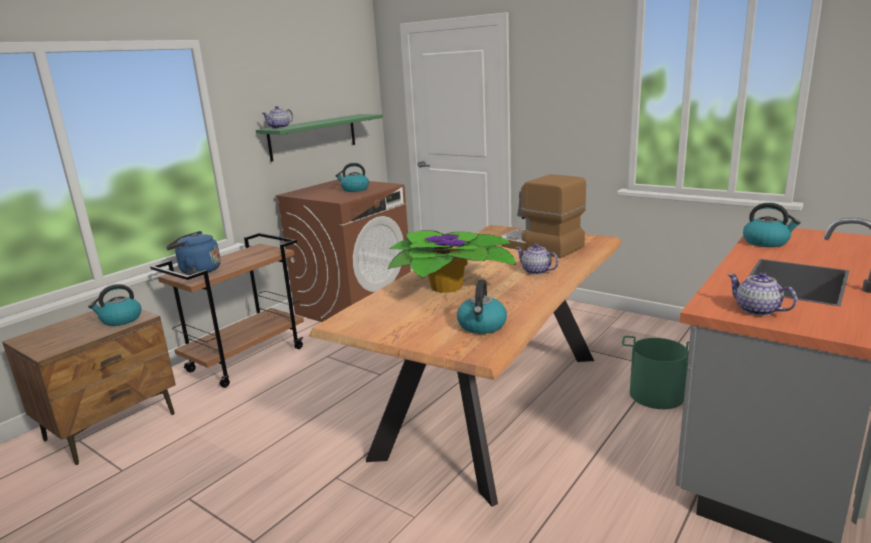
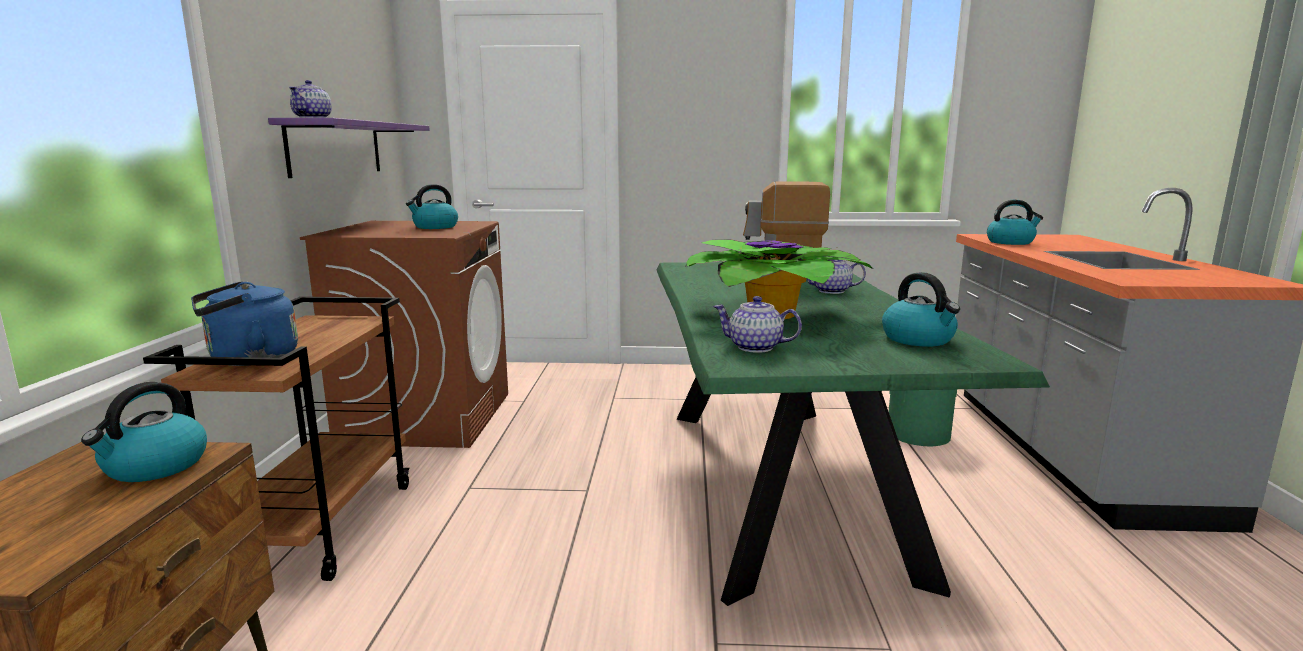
camera: 35 degrees left, 5 degrees down
green shelf [256,114,383,162] -> purple shelf [268,118,430,178]
brown dining table [309,225,622,507] -> green dining table [656,262,1050,606]
teapot [727,272,797,316] -> teapot moved to [713,296,802,353]

